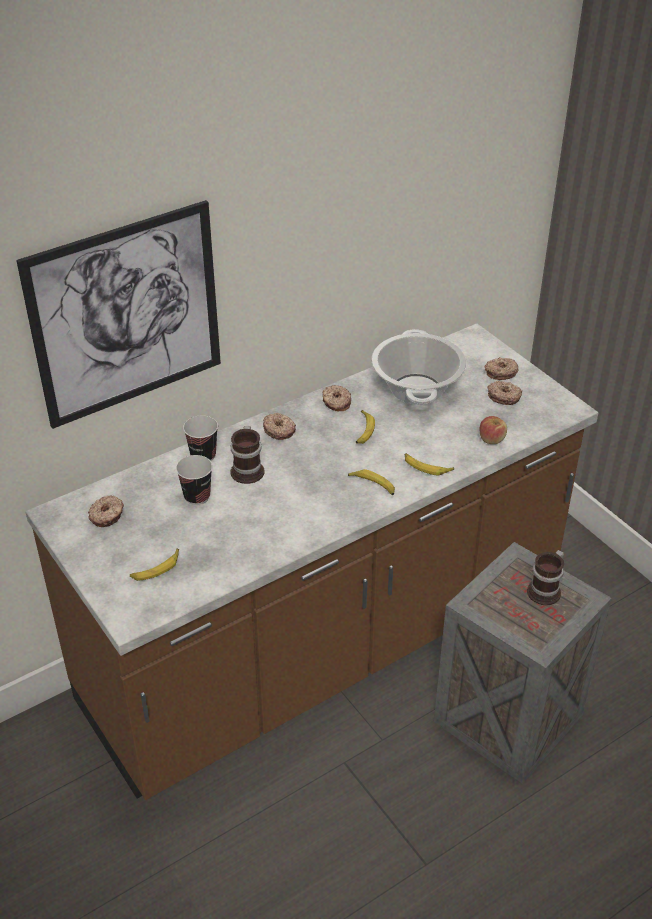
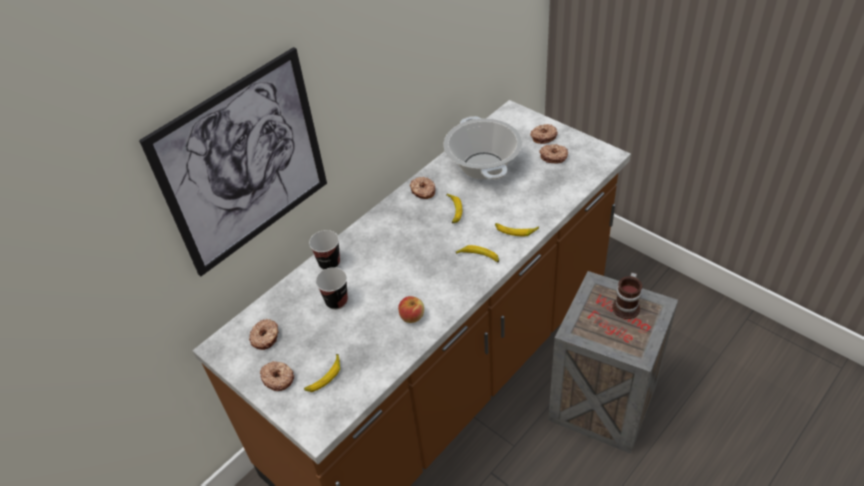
camera: 10 degrees left, 5 degrees up
mug [230,426,265,484] -> none
donut [263,413,296,440] -> donut moved to [260,361,294,391]
apple [480,416,507,444] -> apple moved to [398,296,424,323]

